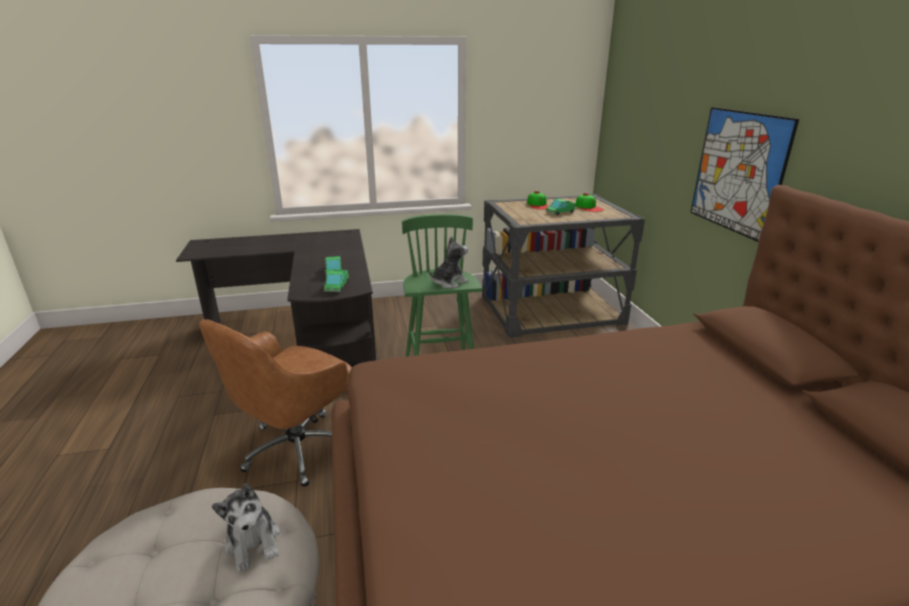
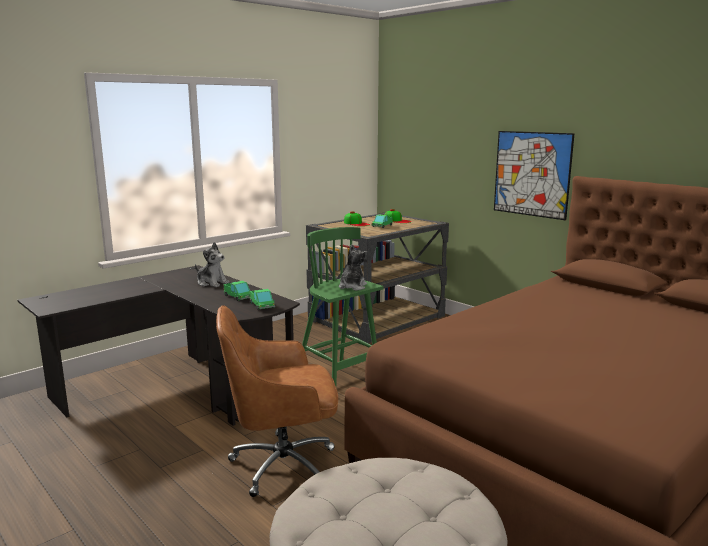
camera: 30 degrees left, 10 degrees down
brown office chair [199,319,352,487] -> brown office chair turned 75 degrees clockwise [216,305,338,497]
plush toy [212,483,280,572] -> plush toy moved to [195,242,229,287]

